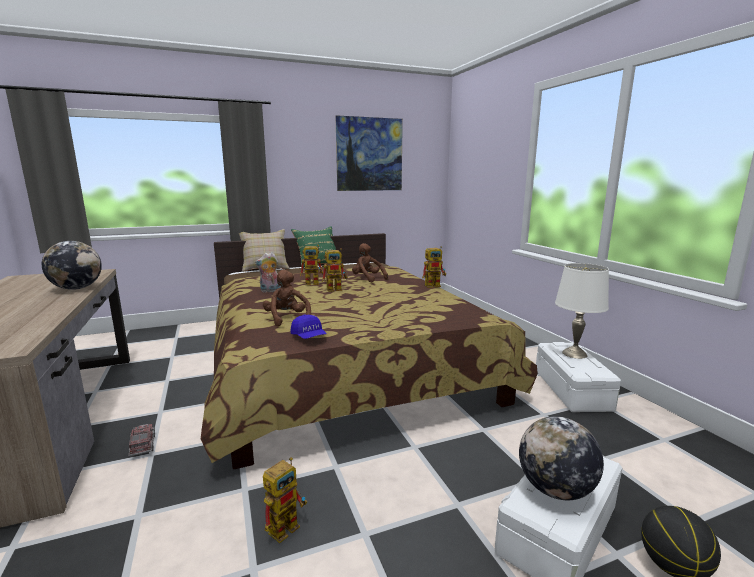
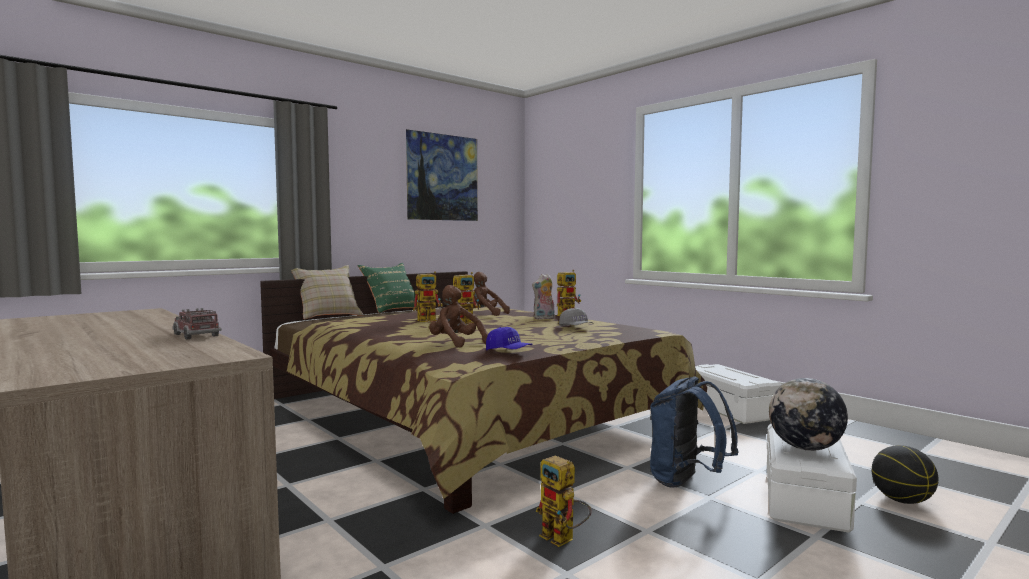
camera: 20 degrees left, 10 degrees down
globe [42,241,102,290] -> none
toy truck [128,424,155,457] -> toy truck moved to [172,308,222,339]
plush toy [255,252,281,293] -> plush toy moved to [532,274,555,320]
toy robot [263,457,307,543] -> toy robot turned 120 degrees clockwise [536,455,591,547]
white table lamp [555,263,609,359] -> none
none -> grey cap [559,308,594,326]
none -> blue backpack [650,376,739,488]

